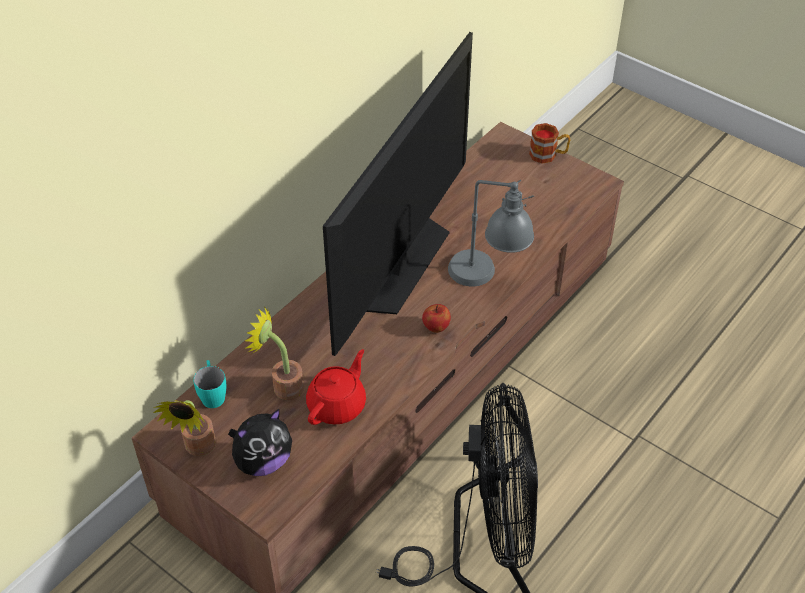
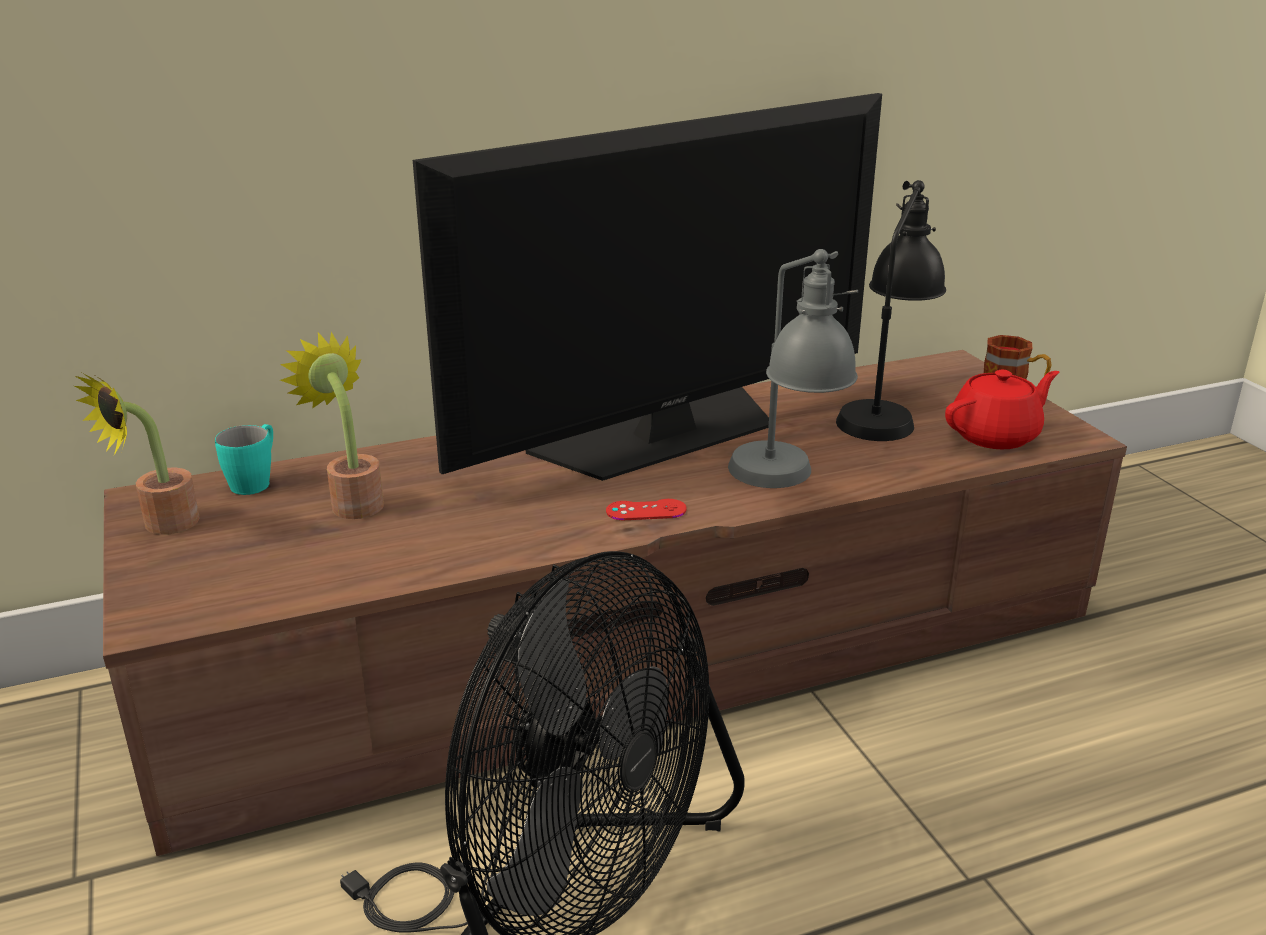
camera: 30 degrees right, 20 degrees down
plush toy [228,409,292,476] -> none
red teapot [306,349,366,425] -> red teapot moved to [945,370,1059,449]
apple [422,304,451,333] -> red game controller [606,499,687,520]
none -> black table lamp [836,180,946,441]

